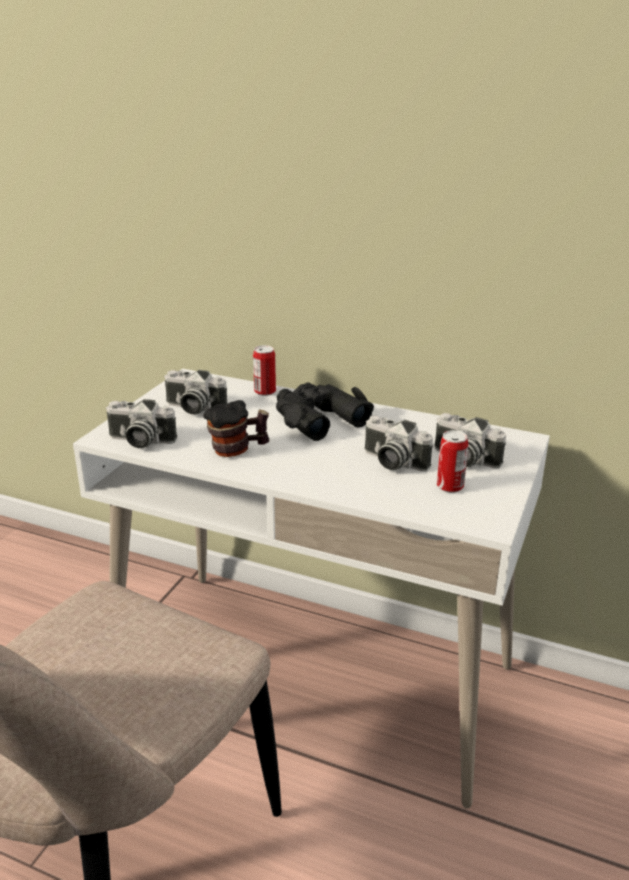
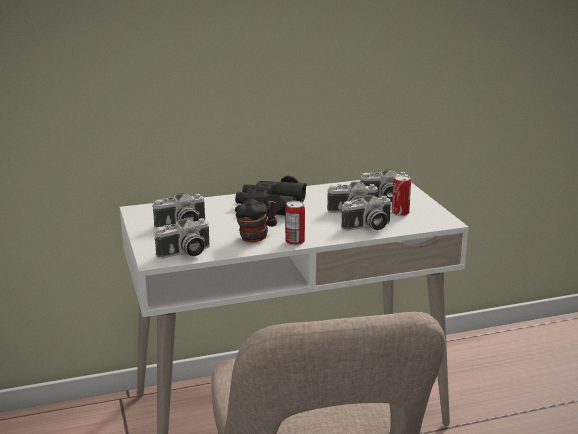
camera: 40 degrees left, 5 degrees down
can [253,345,276,396] -> can moved to [285,201,305,246]
none -> camera [341,195,391,231]

